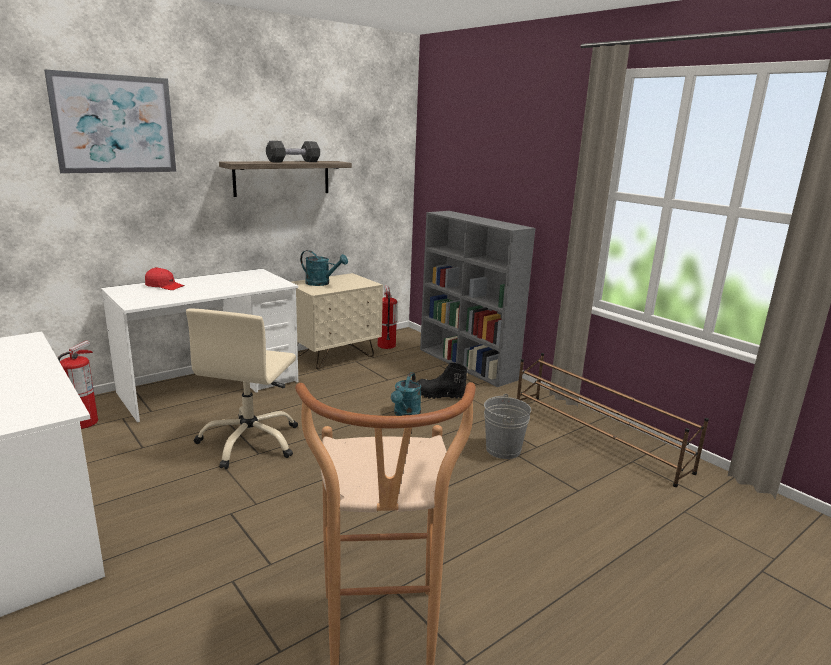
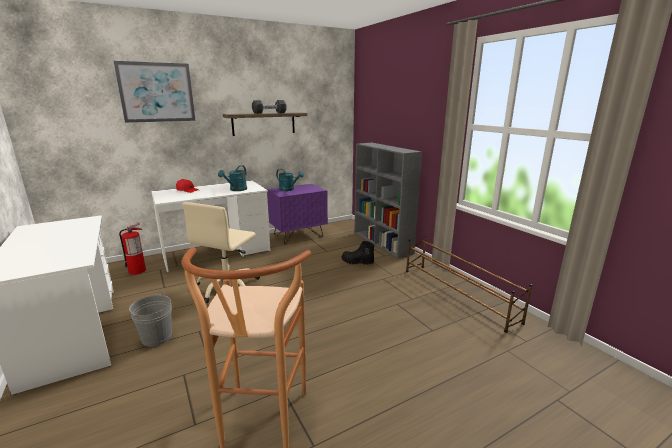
camera: 10 degrees right, 0 degrees up
beige nightstand [292,273,383,370] -> purple nightstand [267,184,328,244]
fire extinguisher [377,286,397,349] -> none
turquoise watering can [391,372,421,416] -> turquoise watering can moved to [218,165,247,191]
grey bucket [484,394,531,459] -> grey bucket moved to [129,293,172,347]

